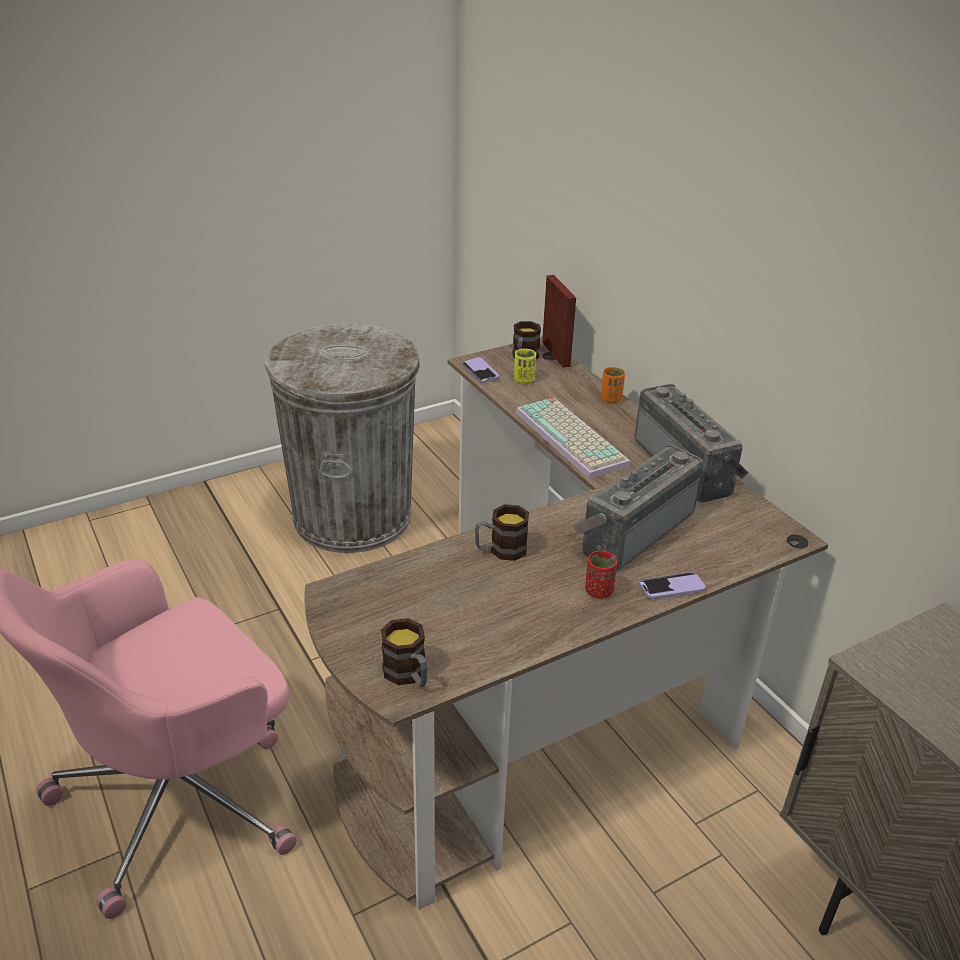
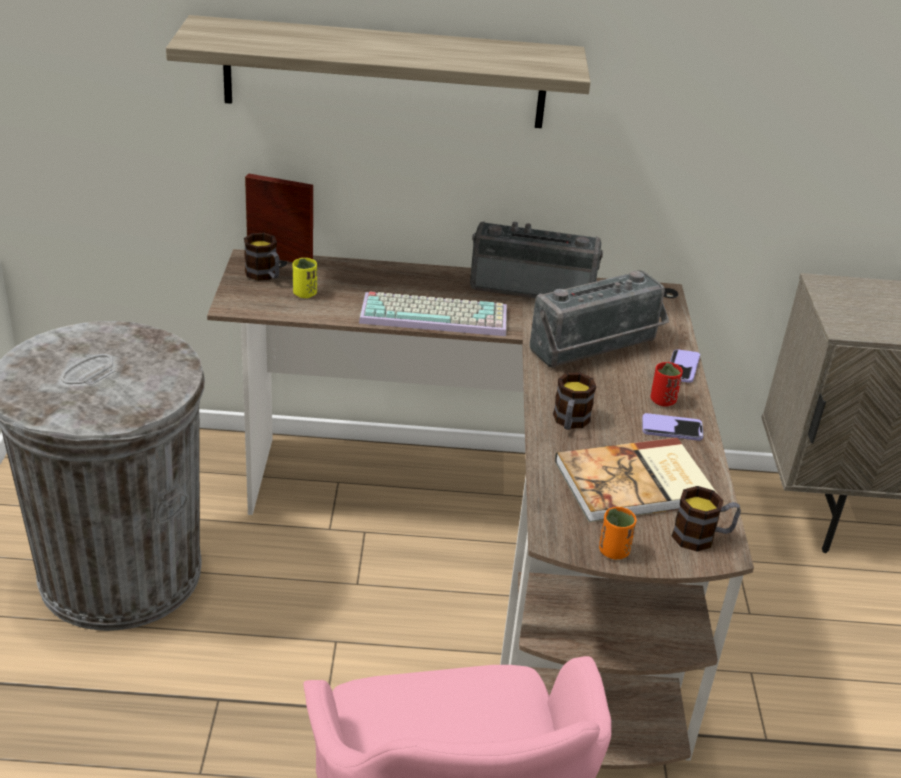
camera: 60 degrees left, 0 degrees up
phone [462,357,499,383] -> phone moved to [642,413,703,441]
radio [573,445,703,571] -> radio turned 105 degrees counterclockwise [530,270,669,368]
orange cup [601,367,625,403] -> orange cup moved to [599,507,637,559]
none -> shelf [166,15,591,128]
none -> book [555,438,717,522]

